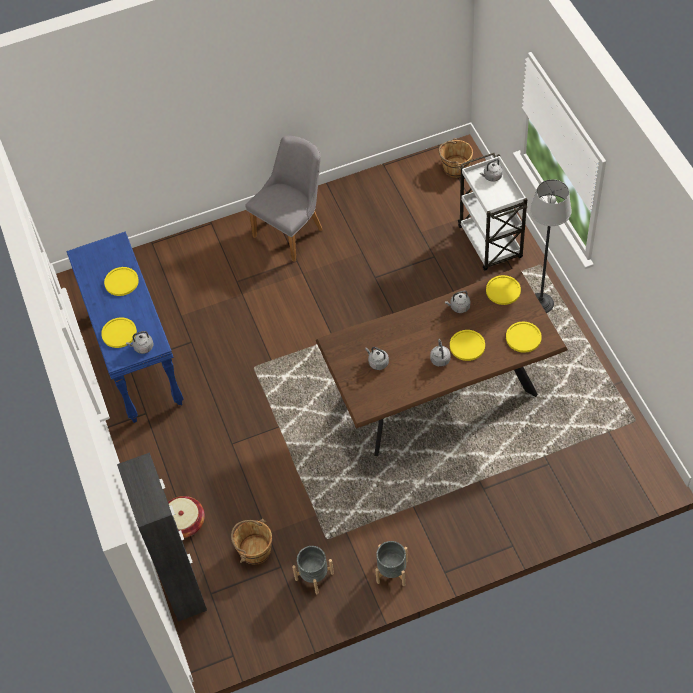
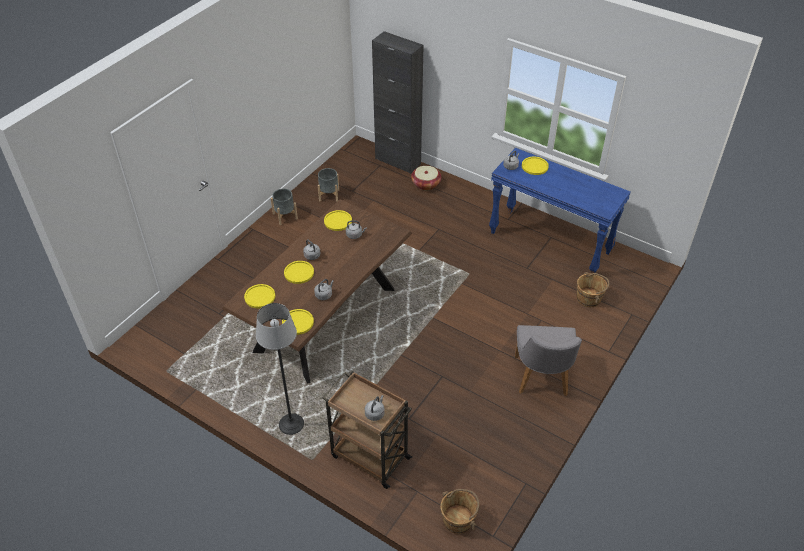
camera: 140 degrees right, 10 degrees down
yellow plate [104,267,139,296] -> yellow plate moved to [324,210,352,231]
brown bucket [231,519,272,565] -> brown bucket moved to [577,272,609,307]
white cart [457,153,527,271] -> brown cart [322,371,413,489]

